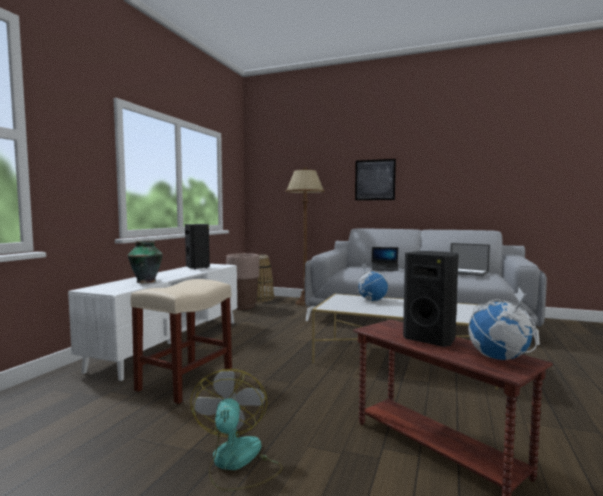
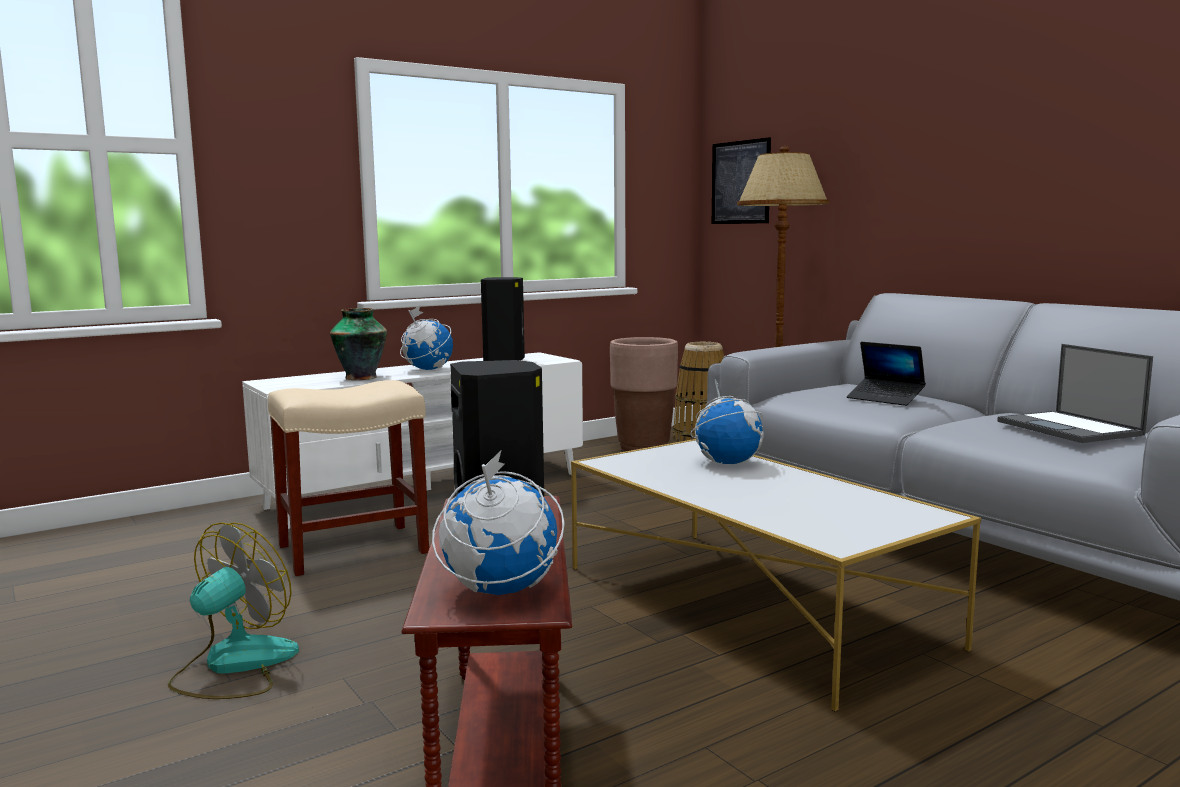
camera: 35 degrees right, 5 degrees up
picture [355,159,396,200] -> picture moved to [712,137,771,224]
none -> globe [400,306,453,370]

